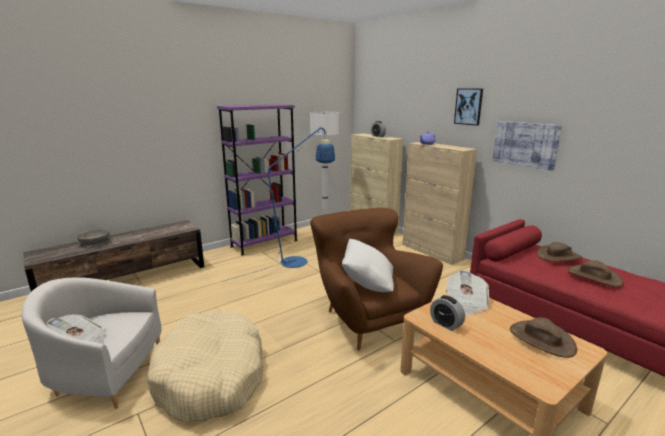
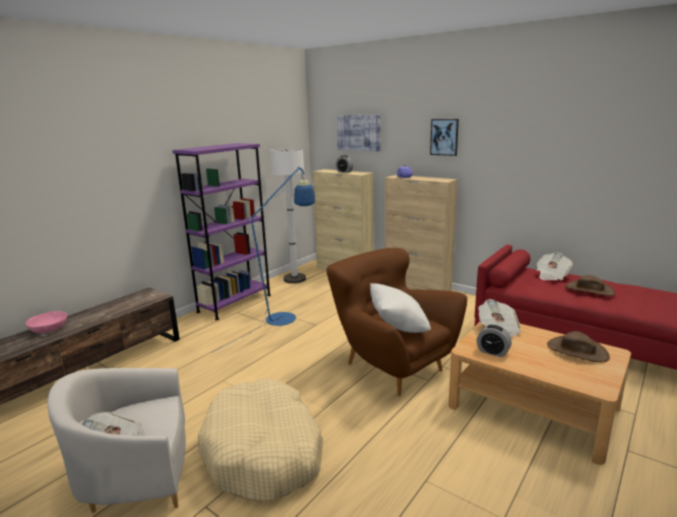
camera: 15 degrees left, 0 degrees up
grey bowl [77,229,110,245] -> pink bowl [26,311,67,333]
picture [492,121,562,171] -> picture moved to [337,115,381,151]
brown hat [537,242,582,261] -> newspaper [536,253,573,280]

